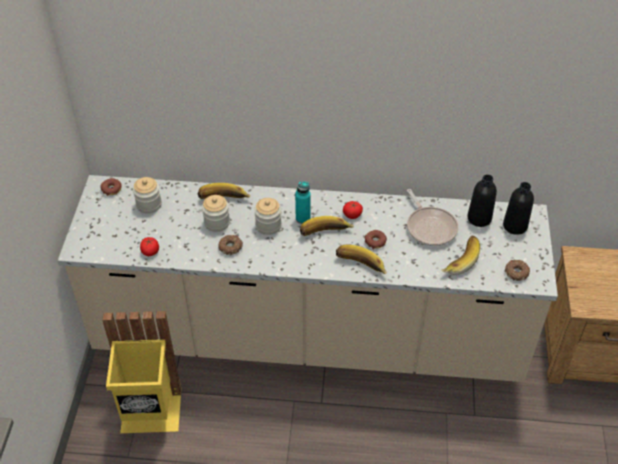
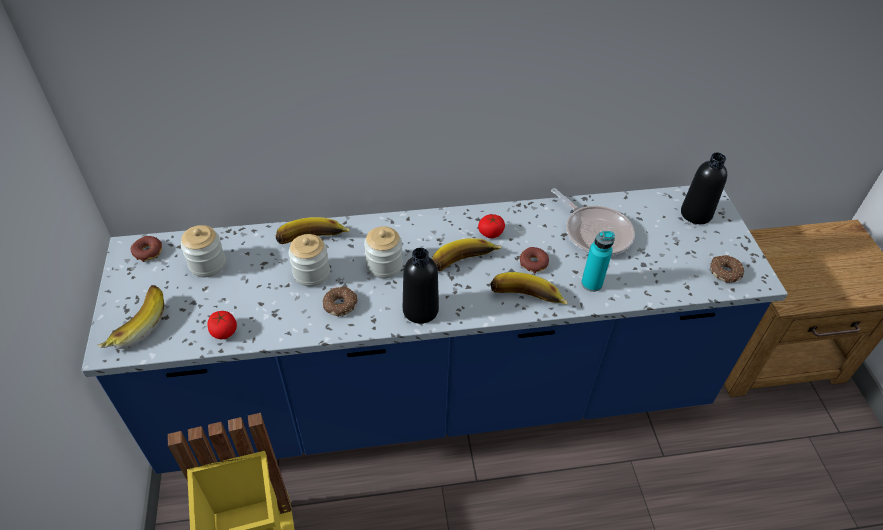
camera: 15 degrees left, 0 degrees up
beige counter [58,175,558,382] -> blue counter [81,186,788,474]
turquoise bottle [295,181,311,224] -> turquoise bottle moved to [581,231,615,292]
banana [442,236,480,275] -> banana moved to [98,285,165,349]
black bottle [467,174,497,227] -> black bottle moved to [403,248,439,324]

